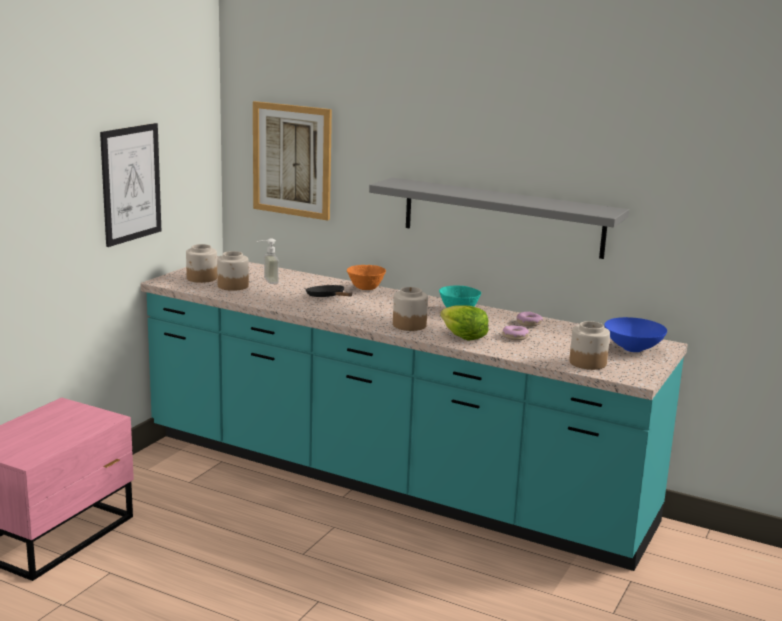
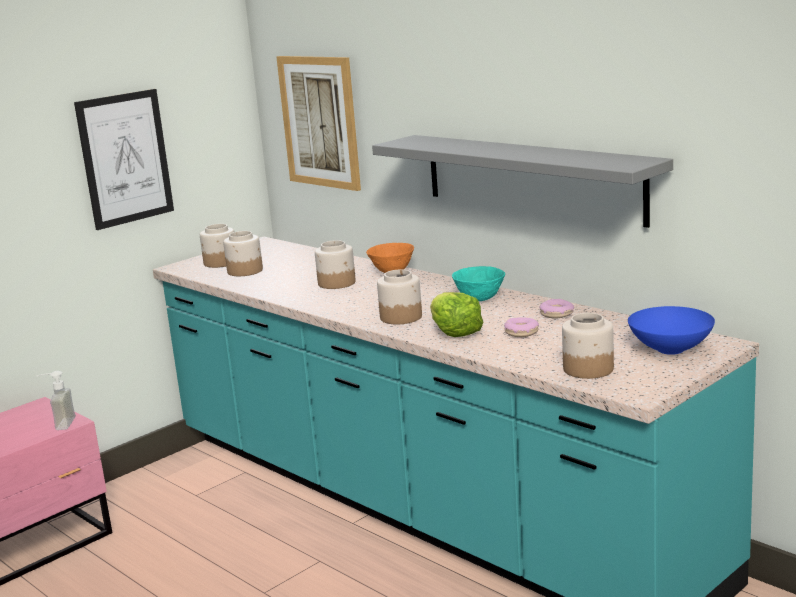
camera: 20 degrees right, 0 degrees up
soap dispenser [257,238,279,284] -> soap dispenser moved to [37,371,76,430]
black frying pan [306,285,352,297] -> jar [315,240,356,289]

